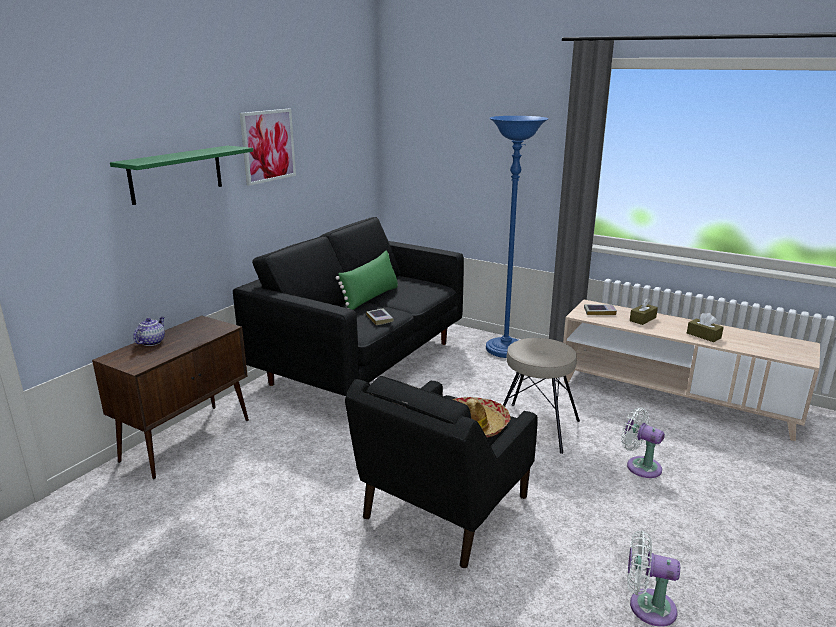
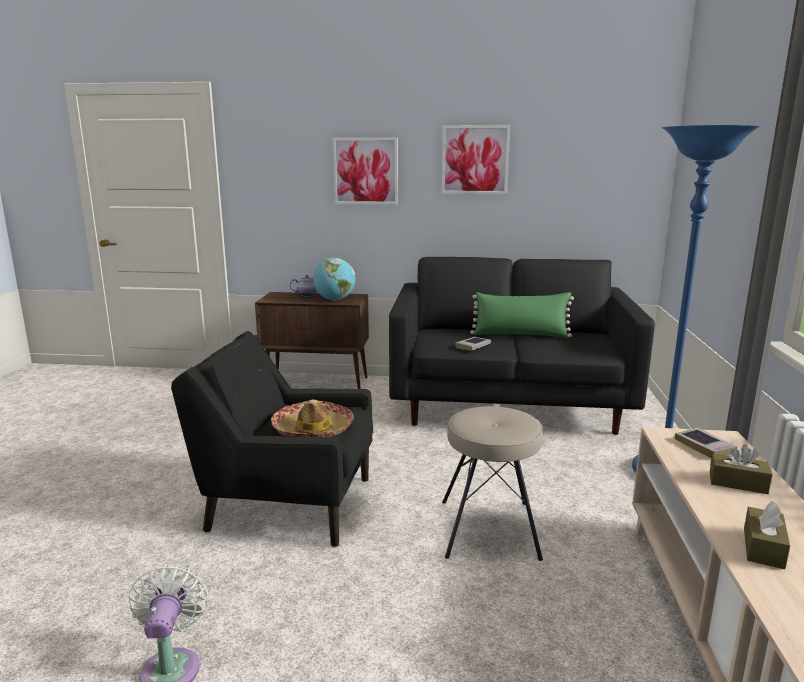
camera: 65 degrees right, 5 degrees down
green shelf [110,145,253,205] -> picture [333,137,398,205]
white fan [621,407,665,478] -> none
none -> globe [313,258,355,301]

